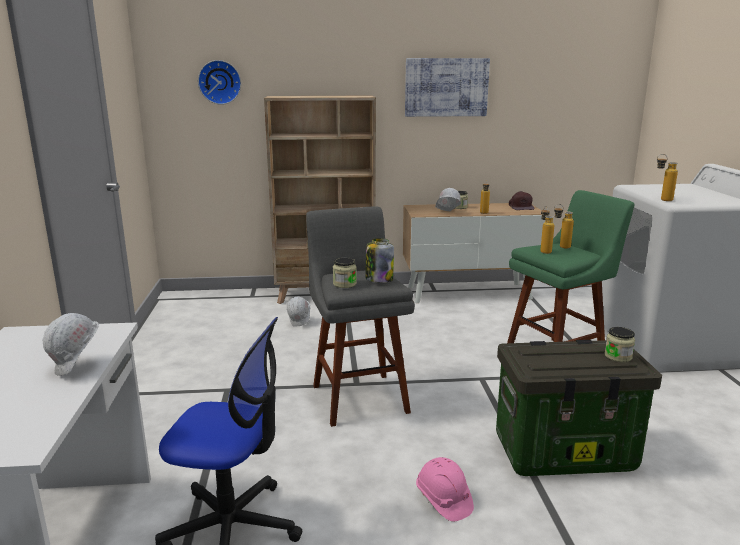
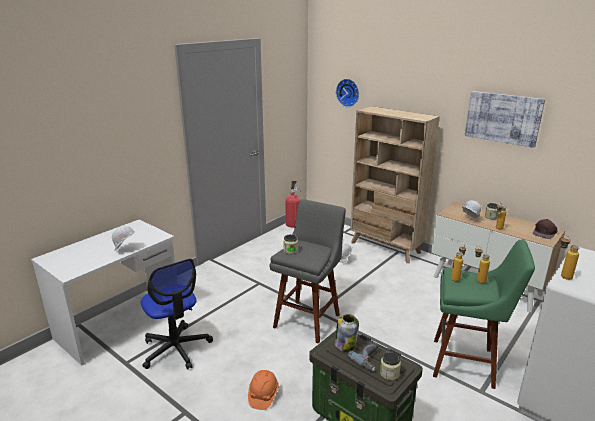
camera: 45 degrees right, 5 degrees up
jar [365,238,394,283] -> jar moved to [335,314,359,352]
pink hard hat [416,457,474,521] -> orange hard hat [248,370,279,410]
none -> fire extinguisher [285,181,301,227]
none -> power drill [347,342,378,372]

